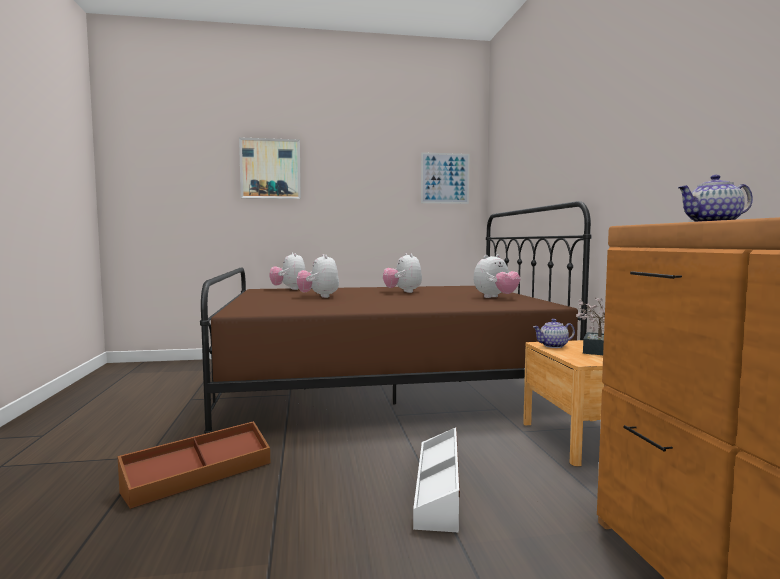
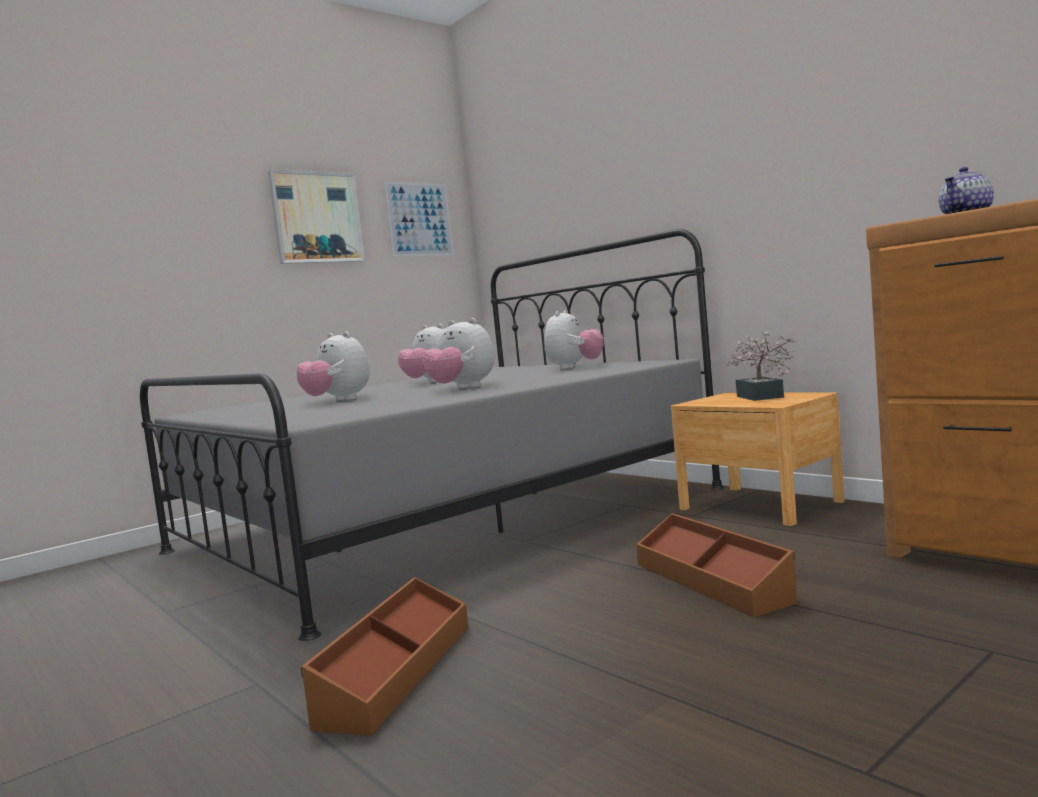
camera: 30 degrees left, 0 degrees up
brown bed [200,201,592,434] -> grey bed [140,229,724,641]
picture [239,137,301,199] -> picture moved to [268,169,365,264]
plush toy [270,253,305,290] -> plush toy moved to [422,318,495,388]
white storage box [413,428,460,533] -> brown storage box [636,513,797,617]
teapot [533,319,575,348] -> none

